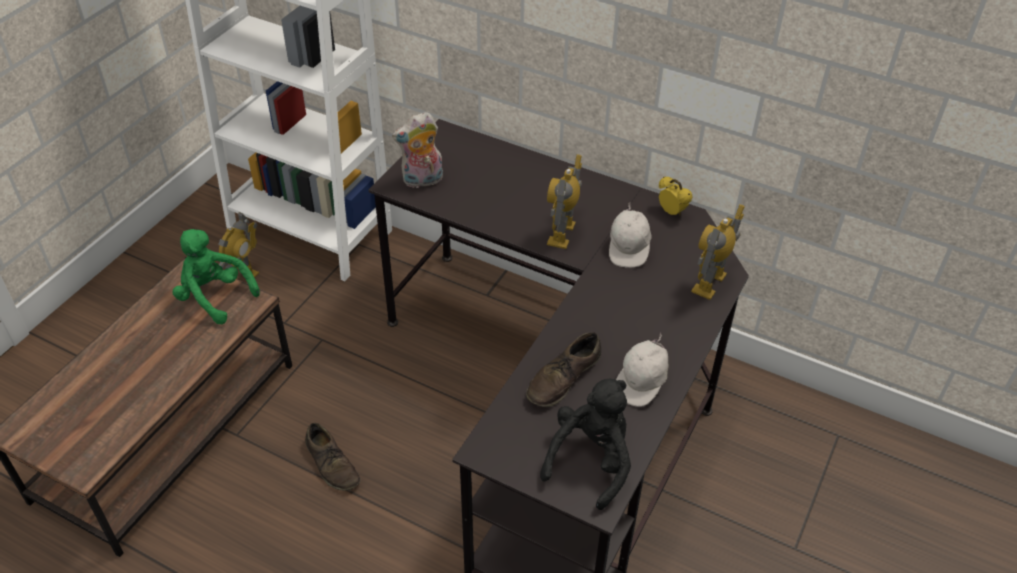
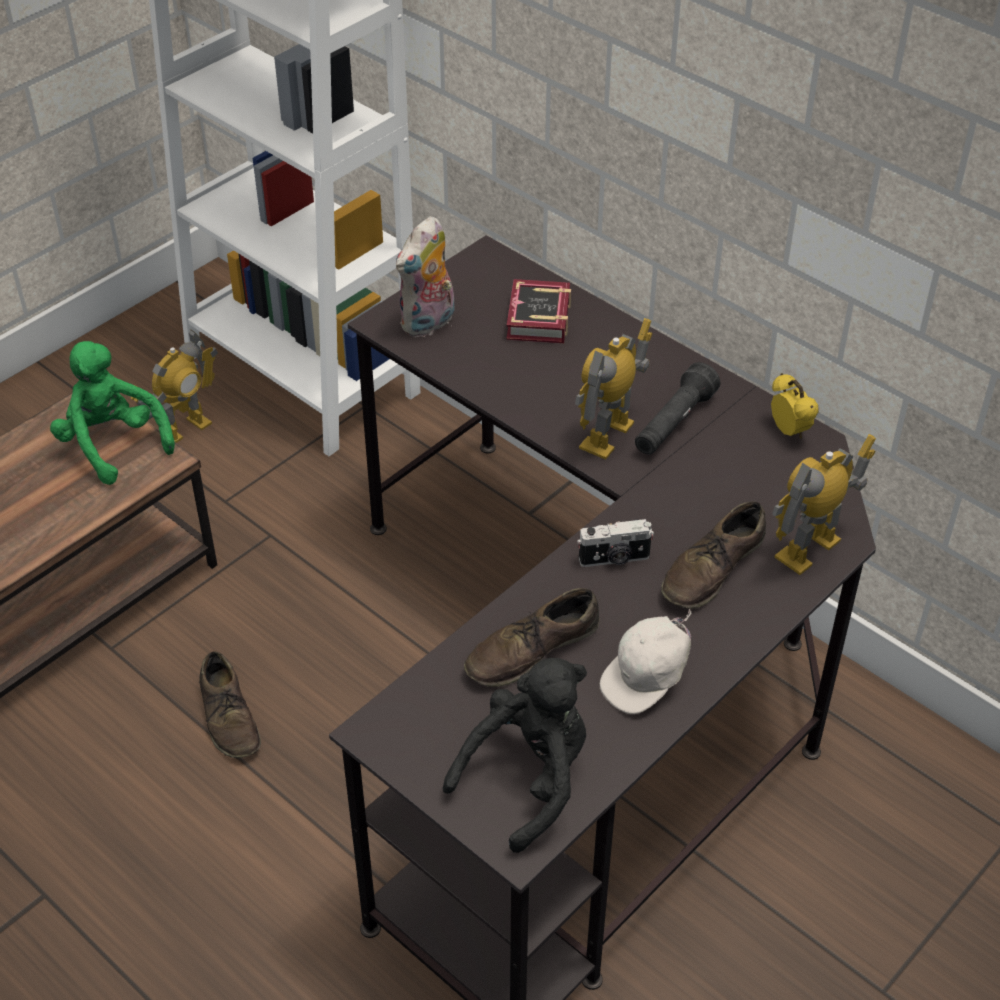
camera: 15 degrees right, 0 degrees up
plush toy [392,112,443,188] -> plush toy turned 45 degrees counterclockwise [396,216,455,338]
white cap [609,202,652,268] -> none
none -> book [507,279,571,344]
none -> camera [577,519,654,567]
none -> black flashlight [635,362,720,455]
none -> brown shoe [661,502,766,609]

